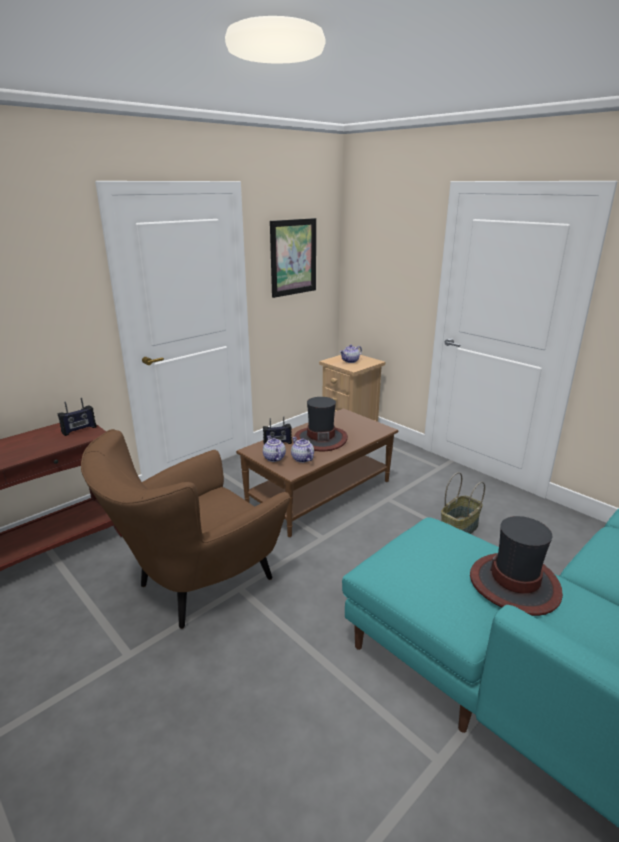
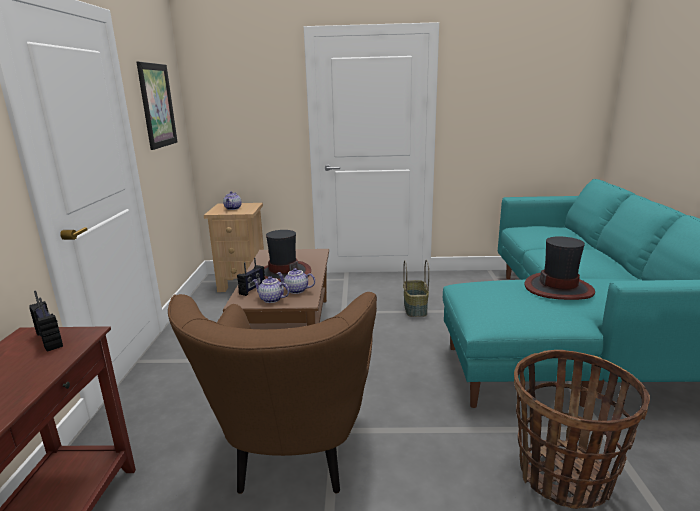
camera: 45 degrees left, 5 degrees down
radio [58,398,97,436] -> radio turned 45 degrees counterclockwise [29,290,63,352]
none -> basket [514,350,650,509]

